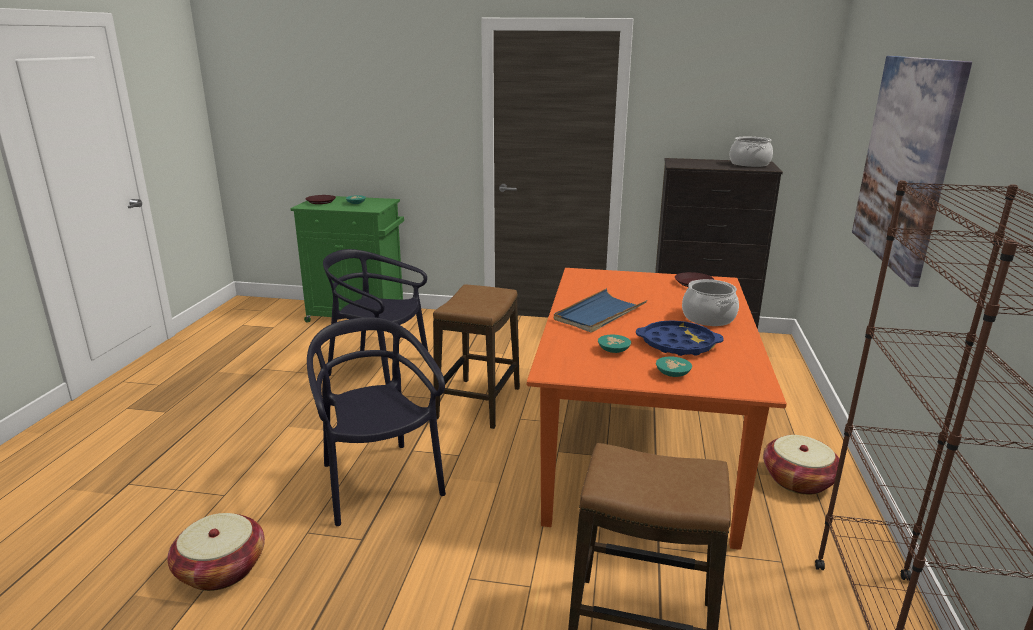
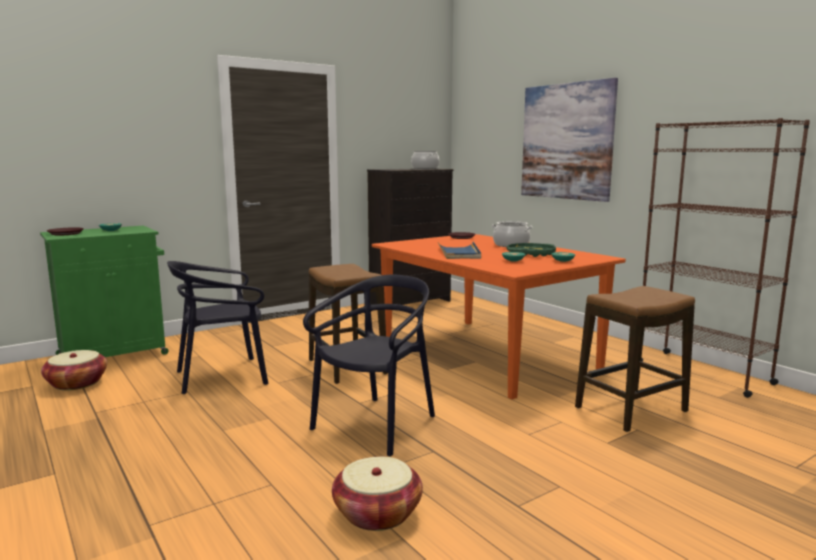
camera: 45 degrees left, 10 degrees down
black chair [307,317,446,526] -> black chair turned 105 degrees clockwise [303,274,435,456]
blue tray [636,320,724,356] -> green tray [507,243,556,257]
basket [763,435,839,495] -> basket moved to [41,350,107,391]

